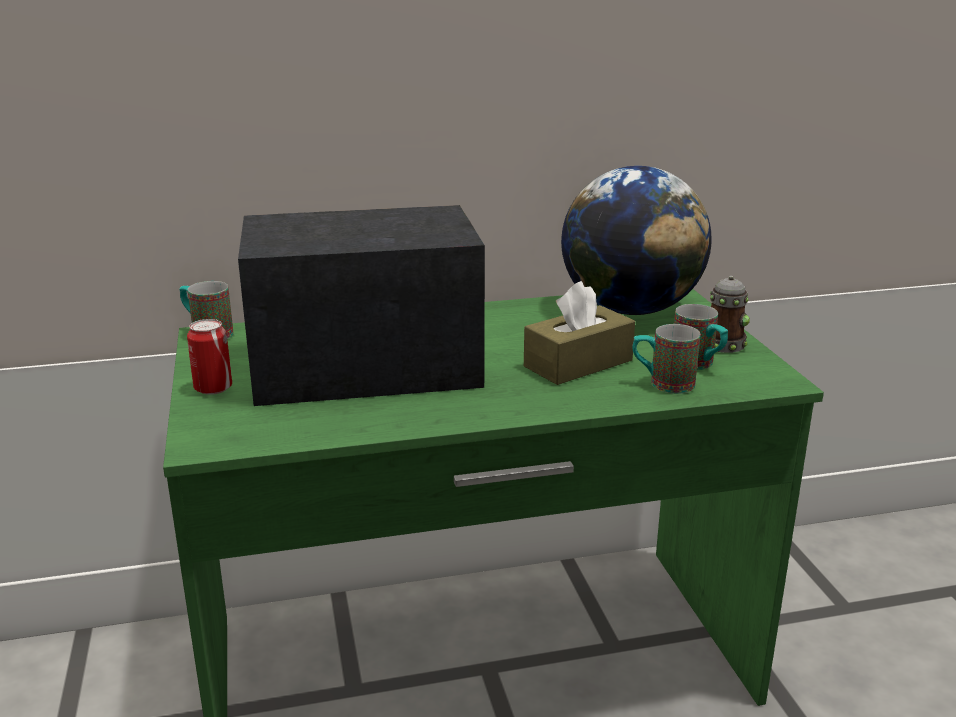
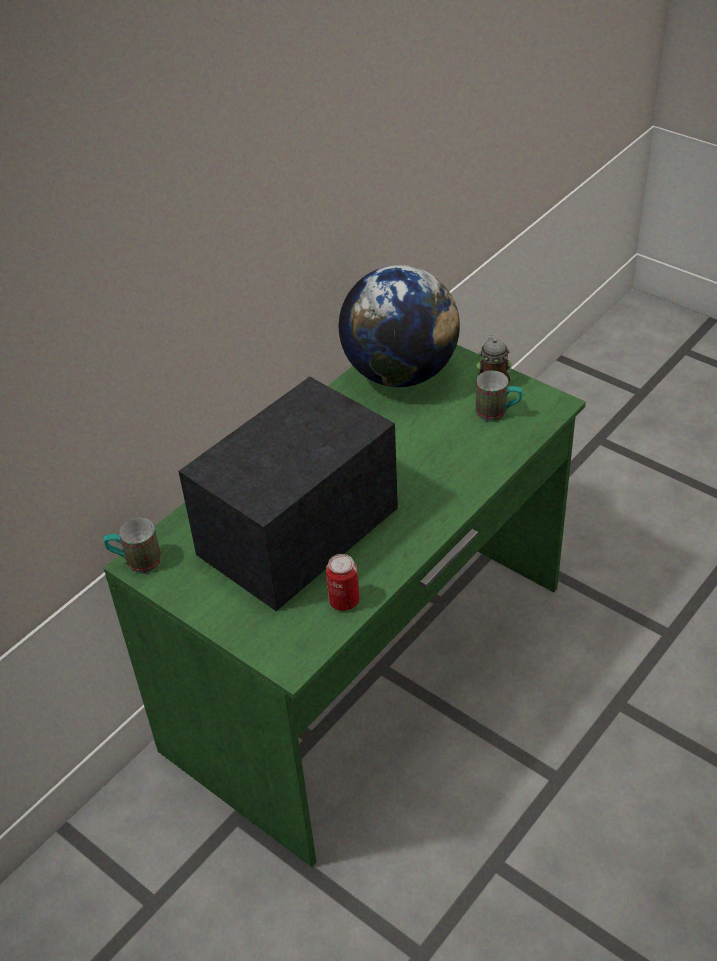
camera: 35 degrees left, 20 degrees up
can [187,319,232,395] -> can moved to [326,554,360,611]
brown tissue box [524,281,635,385] -> none
mug [633,324,700,394] -> none

